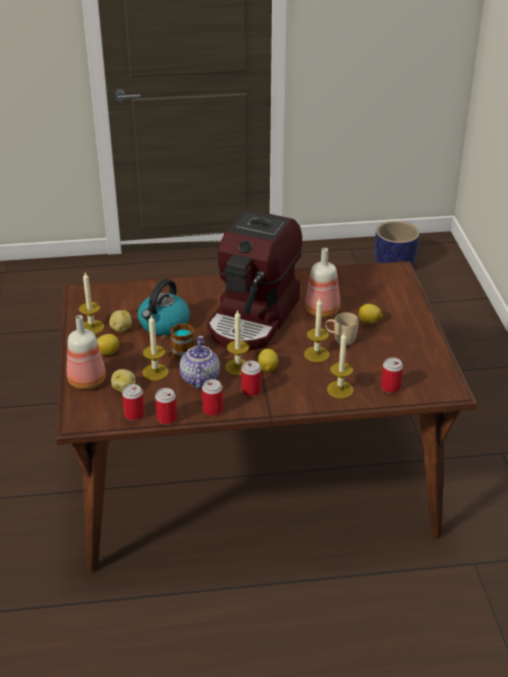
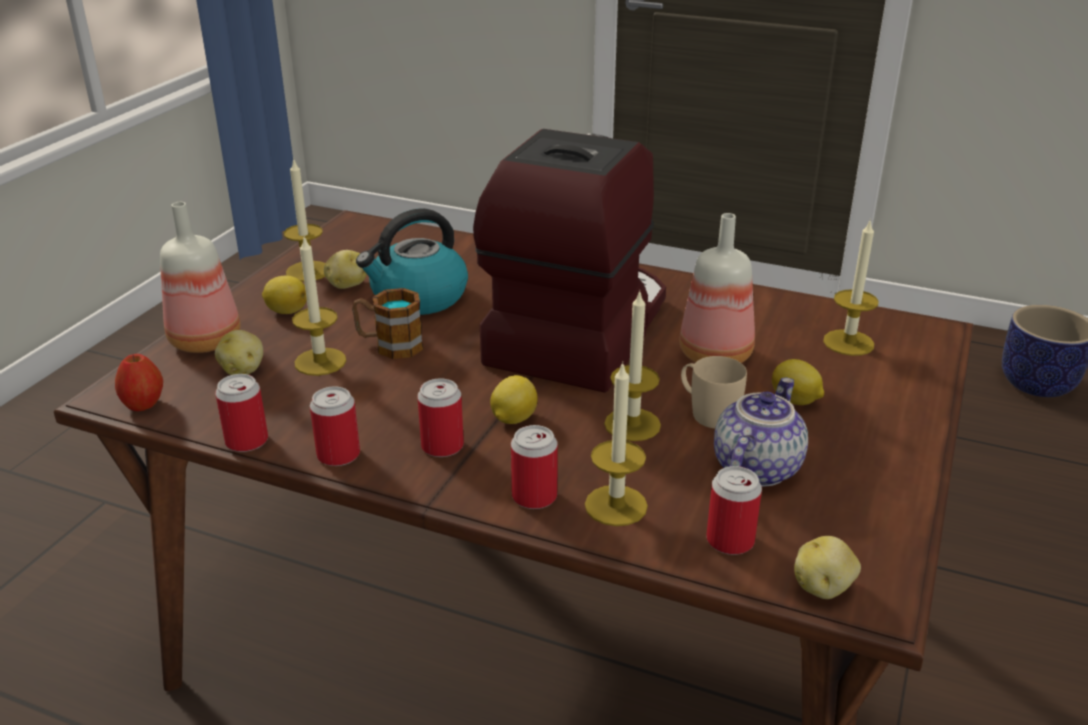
camera: 30 degrees right, 5 degrees down
can [122,384,145,421] -> can moved to [511,425,558,509]
teapot [179,336,220,390] -> teapot moved to [714,377,808,487]
coffee machine [207,210,302,351] -> coffee machine turned 150 degrees clockwise [473,129,666,393]
candle [225,309,249,375] -> candle moved to [823,219,879,356]
none -> apple [115,354,163,411]
none -> potato [794,536,861,599]

